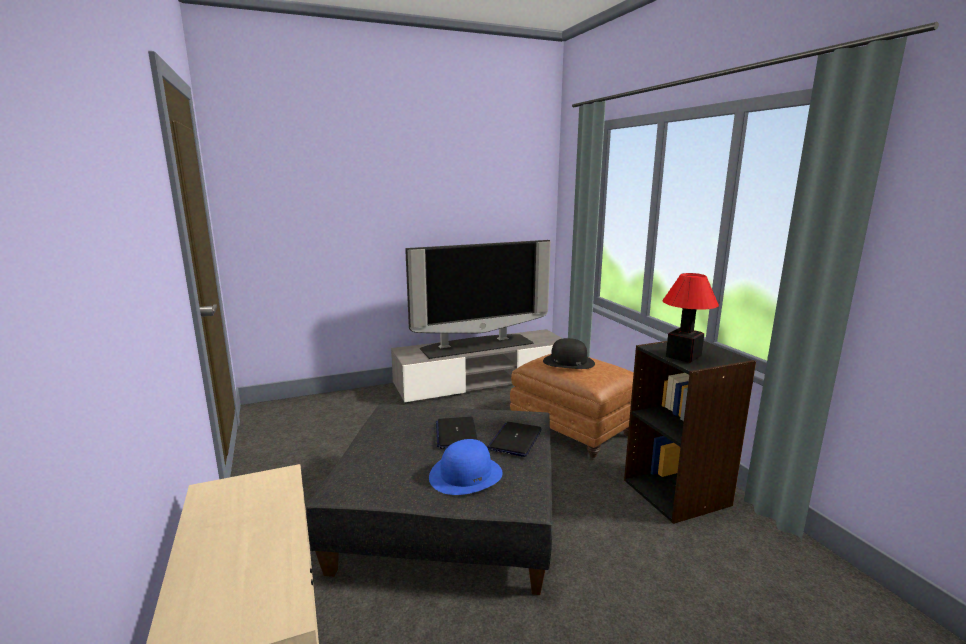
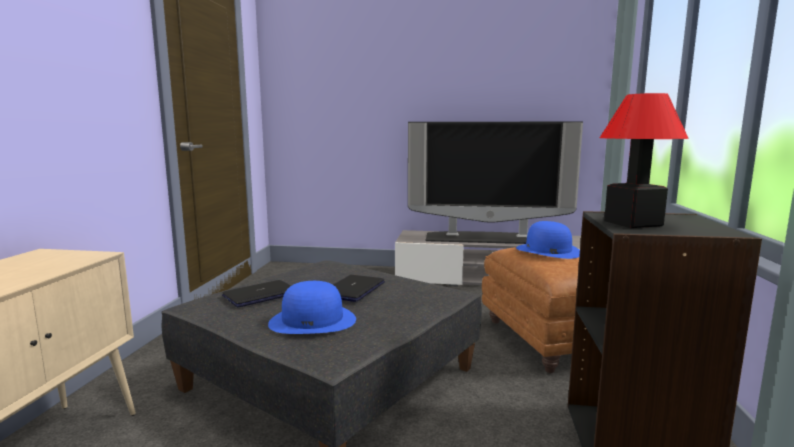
camera: 30 degrees right, 5 degrees down
laptop [487,422,542,457] -> laptop moved to [222,280,291,307]
black hat [543,338,595,369] -> blue hat [516,221,580,259]

